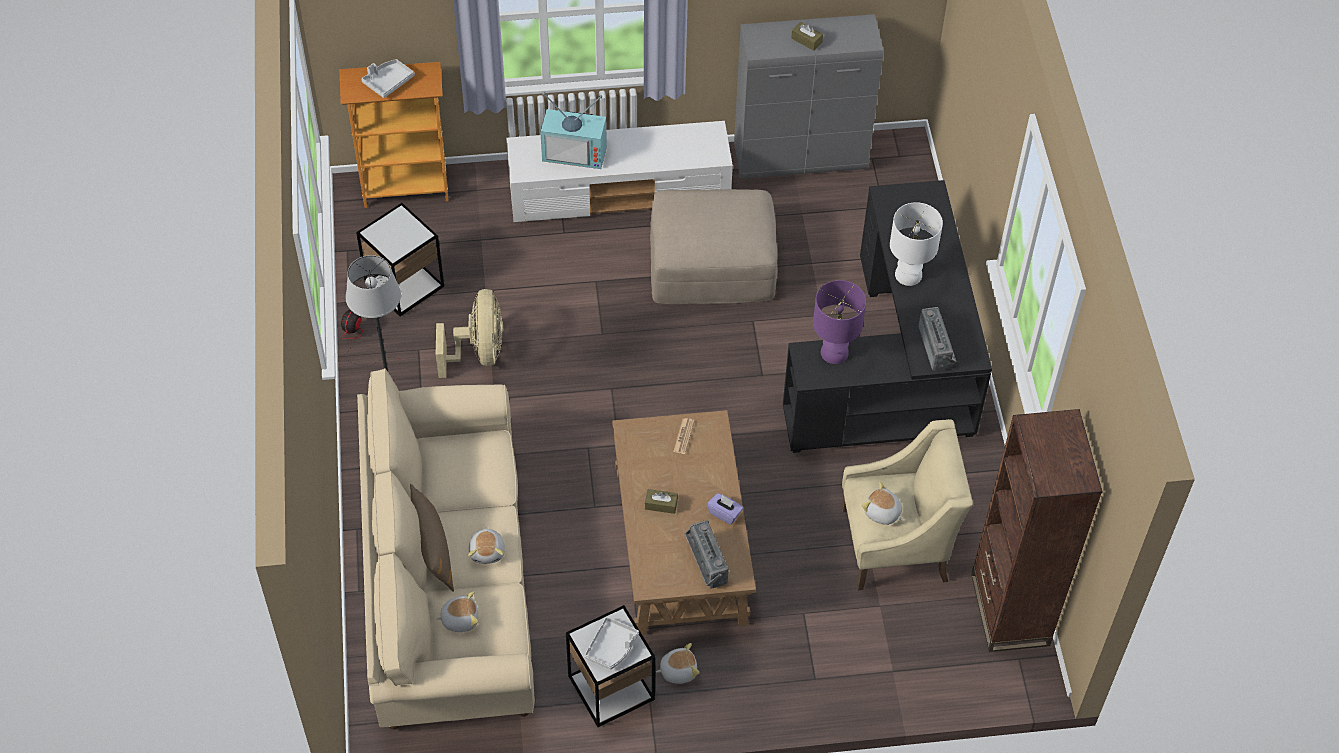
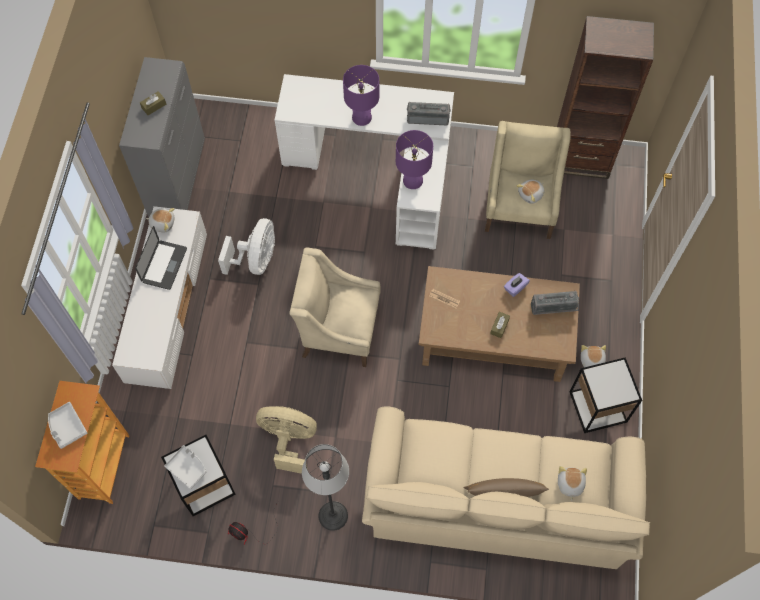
camera: 75 degrees left, 10 degrees up
plush toy [468,527,505,564] -> plush toy moved to [146,208,175,233]
television [540,92,607,169] -> none
grey tray [584,617,639,670] -> grey tray moved to [164,445,206,489]
beige ottoman [650,189,777,304] -> white fan [218,218,275,275]
black desk [783,180,992,453] -> white desk [275,74,454,250]
white table lamp [890,202,943,286] -> purple table lamp [343,65,379,126]
none -> laptop [135,226,187,290]
none -> beige armchair [289,248,380,367]

